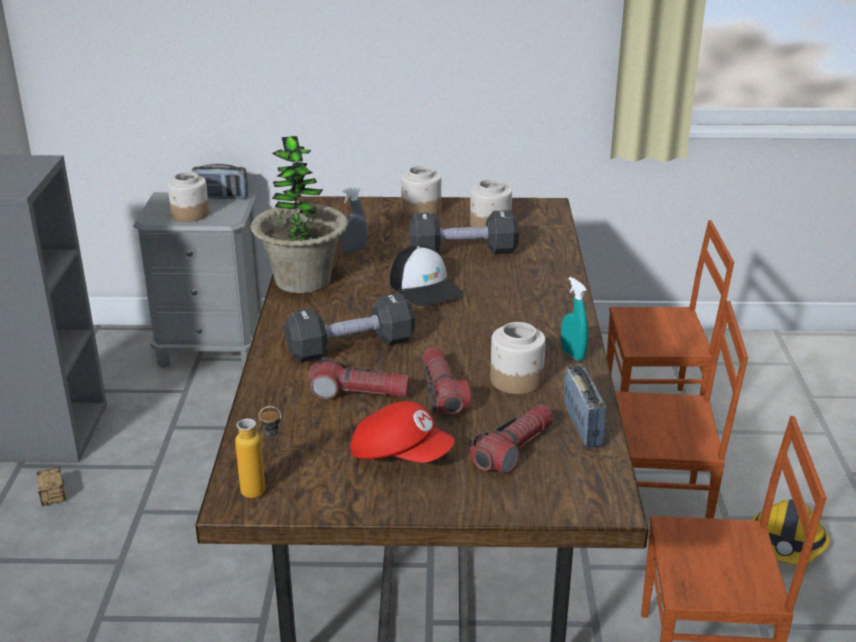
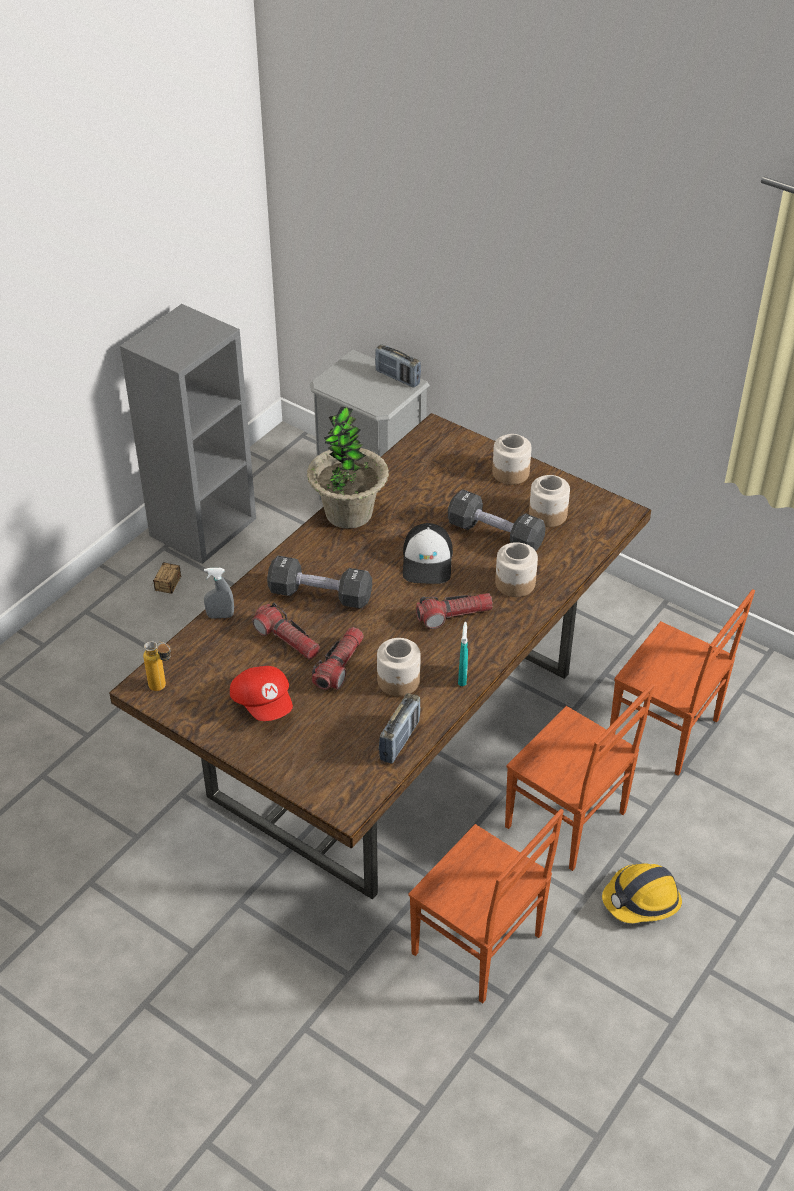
camera: 35 degrees right, 15 degrees up
jar [167,172,209,222] -> jar moved to [495,542,538,597]
grey spray bottle [340,186,367,254] -> grey spray bottle moved to [204,568,234,619]
flashlight [470,404,554,474] -> flashlight moved to [416,593,493,629]

